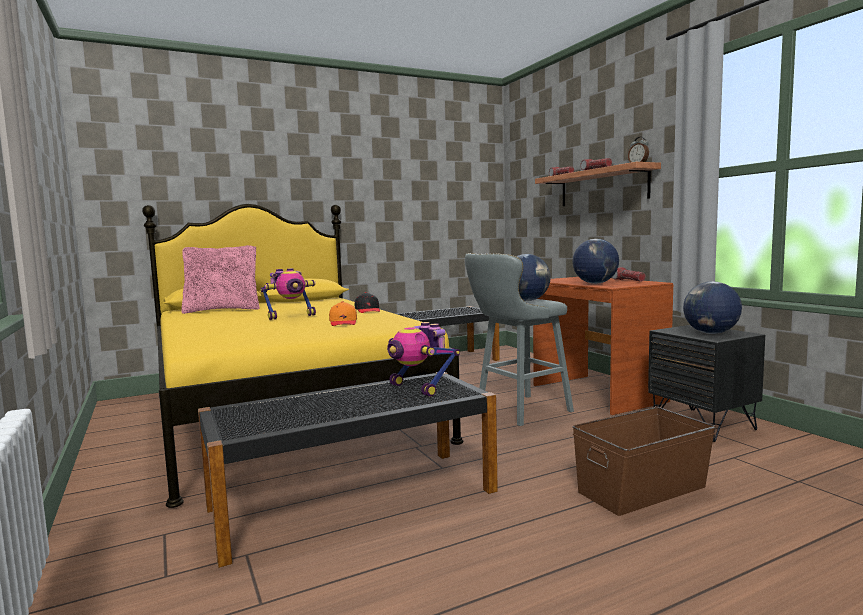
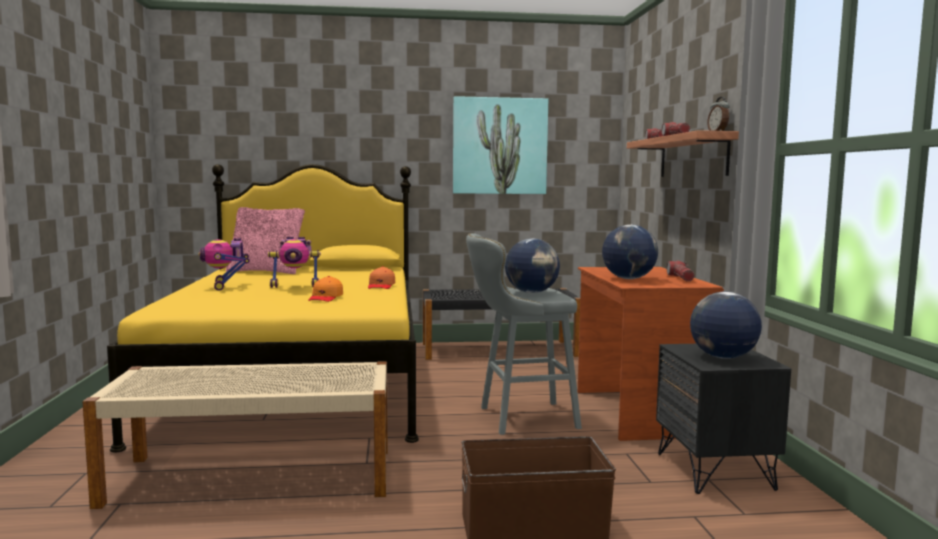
camera: 20 degrees right, 0 degrees up
black bench [198,372,498,568] -> beige bench [82,361,388,509]
black cap [355,292,380,313] -> orange cap [368,266,395,289]
toy robot [387,322,460,397] -> toy robot moved to [198,238,250,291]
none -> picture [453,96,548,194]

